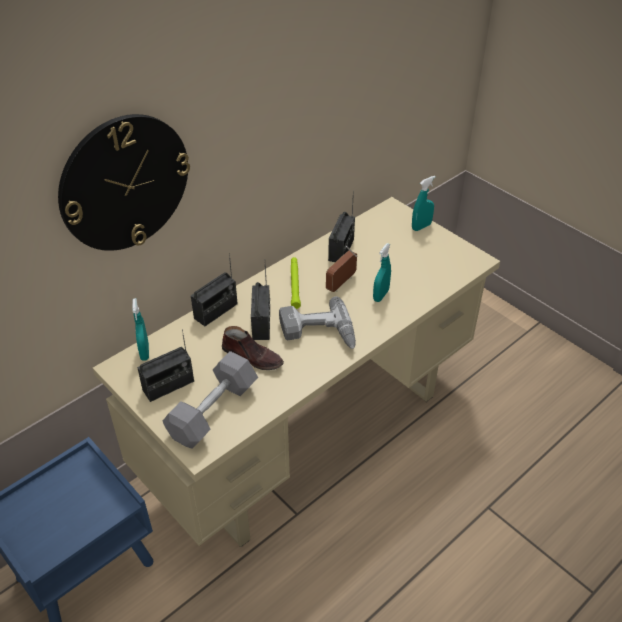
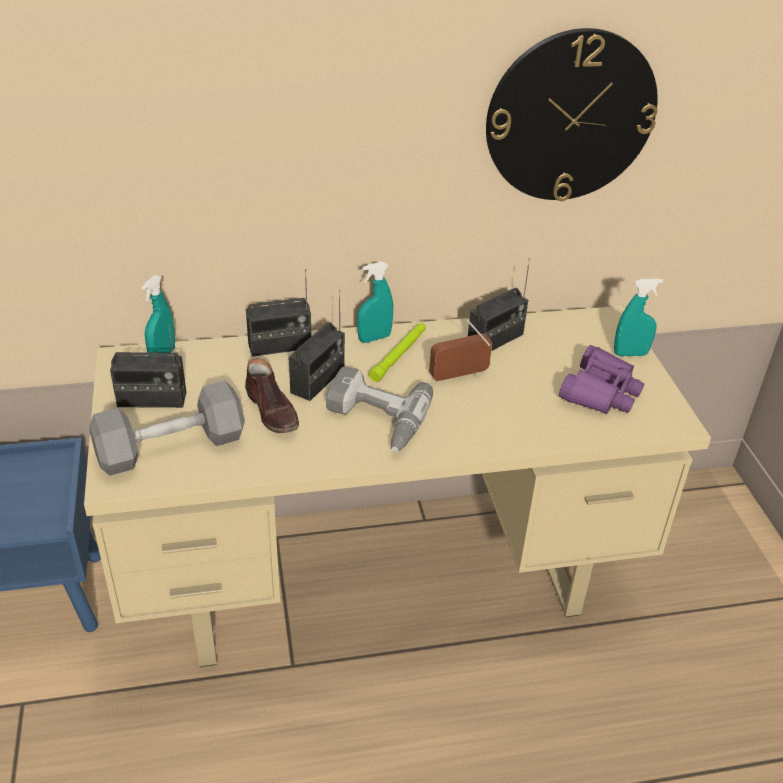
camera: 30 degrees right, 5 degrees down
wall clock [58,114,190,251] -> wall clock moved to [486,28,658,201]
turquoise spray bottle [373,243,391,302] -> turquoise spray bottle moved to [357,262,393,343]
none -> purple binoculars [559,345,644,414]

